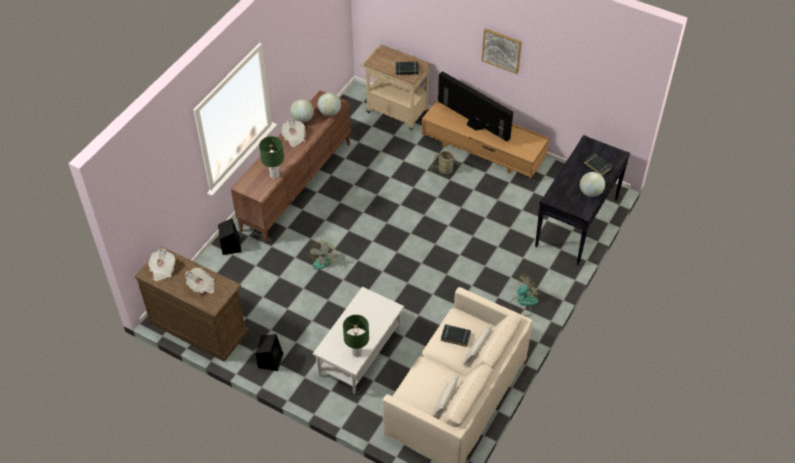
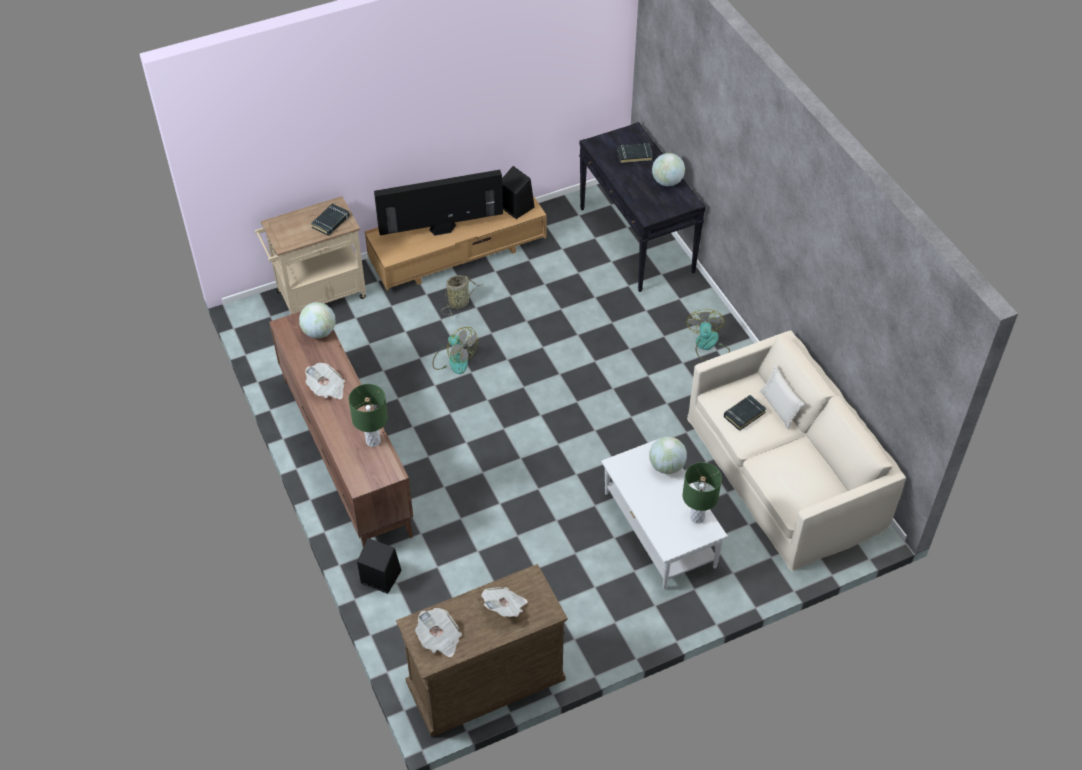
camera: 55 degrees left, 0 degrees up
black speaker [255,334,283,371] -> black speaker moved to [502,166,535,219]
globe [290,99,314,123] -> globe moved to [649,437,687,474]
fan [308,242,337,270] -> fan moved to [433,327,478,374]
white pillow [432,374,459,417] -> none
picture [482,28,522,74] -> none

